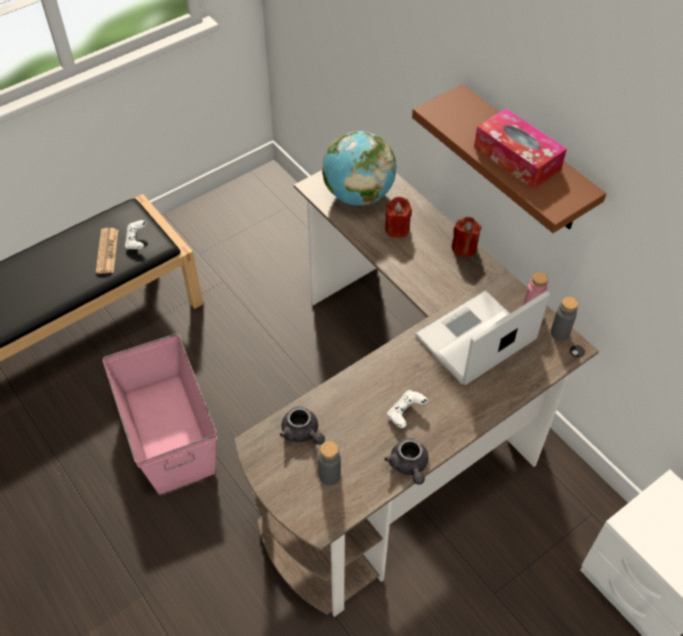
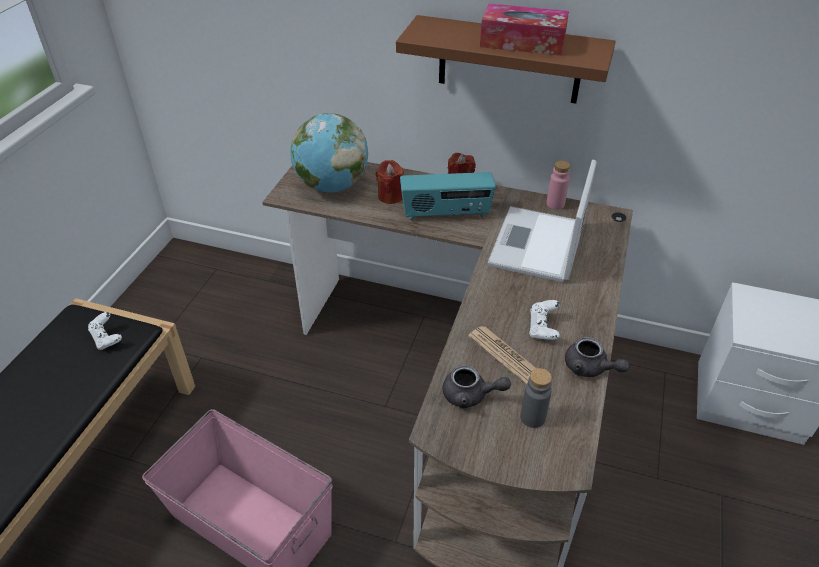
camera: 35 degrees left, 10 degrees down
newspaper [96,228,119,274] -> newspaper moved to [468,326,536,385]
grey bottle [551,296,578,340] -> none
none -> radio [400,172,496,220]

